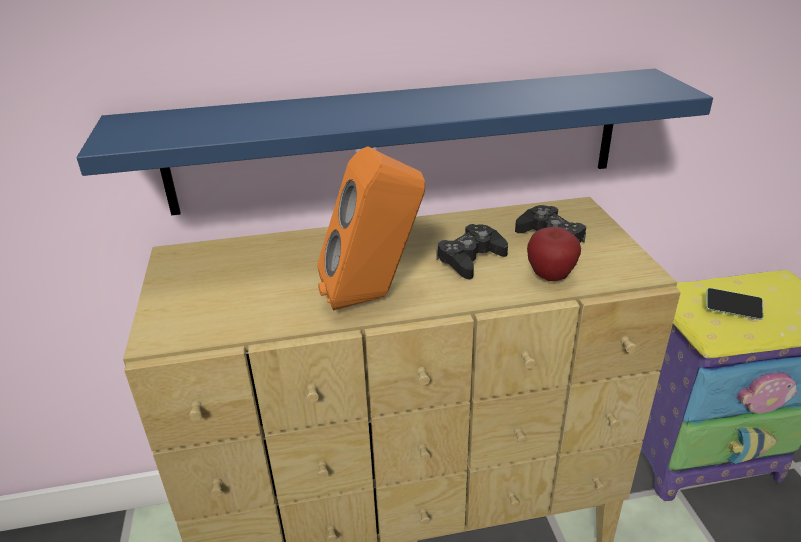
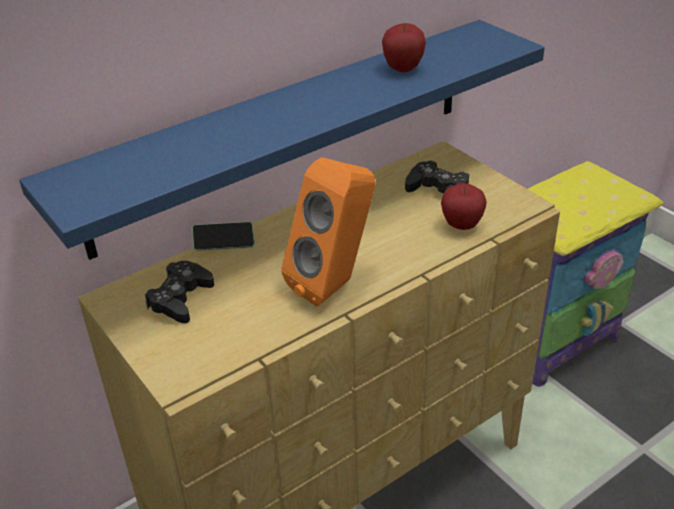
camera: 25 degrees left, 5 degrees up
black game controller [436,224,508,279] -> black game controller moved to [145,261,214,323]
phone [706,288,763,320] -> phone moved to [192,222,255,251]
none -> apple [382,23,426,72]

